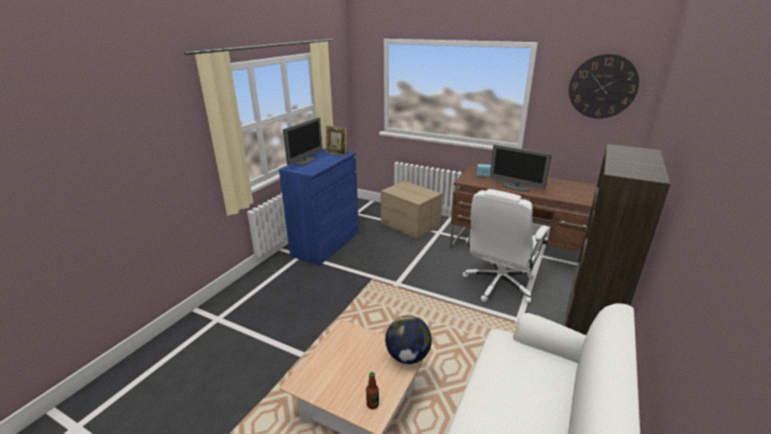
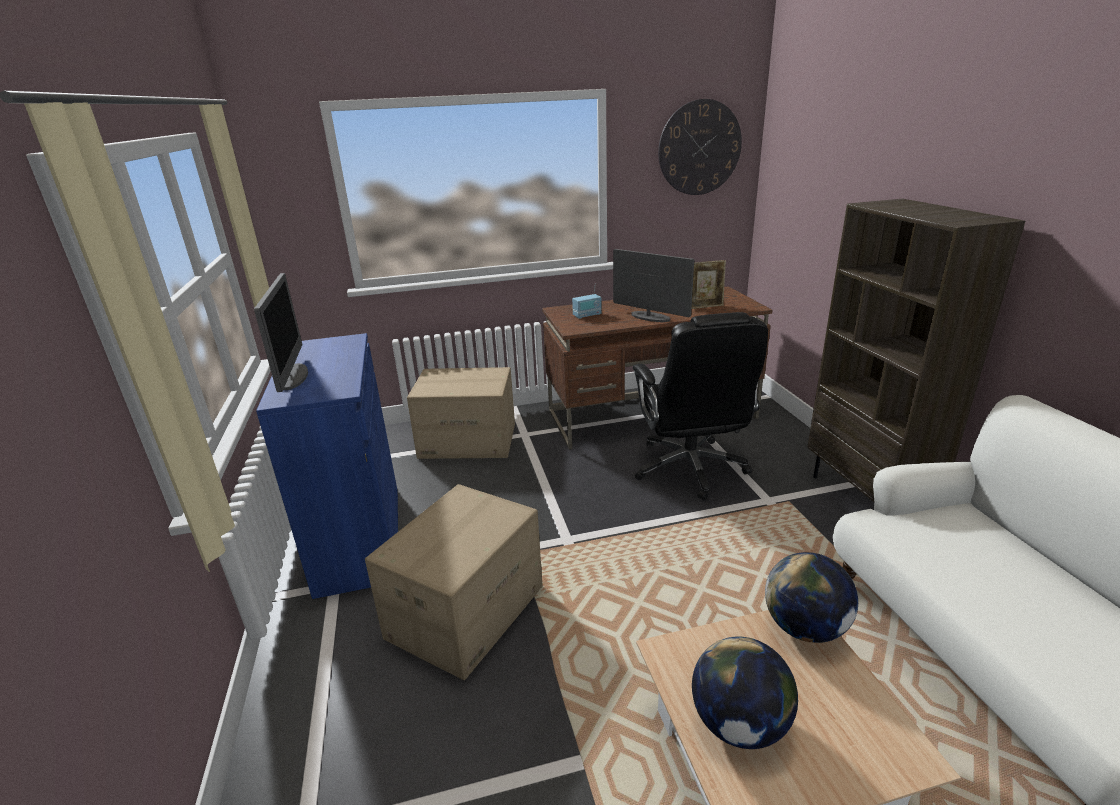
camera: 40 degrees left, 0 degrees up
picture frame [326,125,347,156] -> picture frame moved to [692,260,726,309]
bottle [366,372,379,409] -> none
white office chair [463,189,550,303] -> black office chair [633,312,768,501]
monitor [490,144,552,191] -> monitor turned 135 degrees counterclockwise [613,249,694,322]
none -> cardboard box [365,484,543,680]
none -> globe [692,636,798,749]

